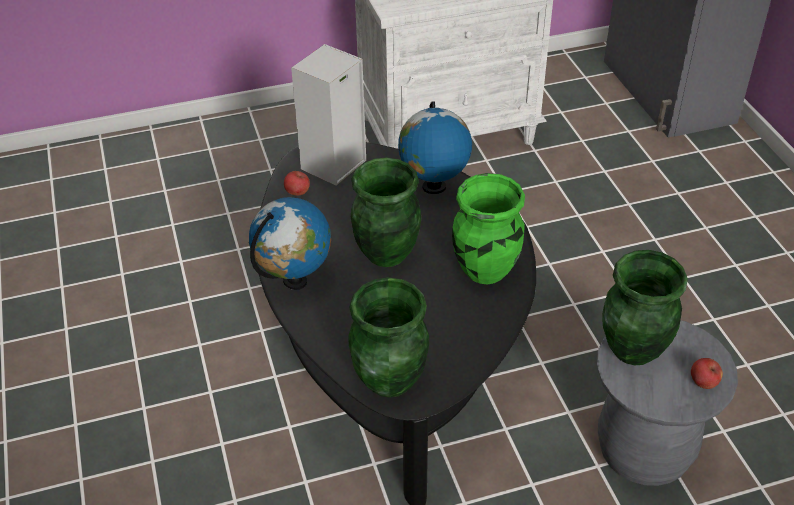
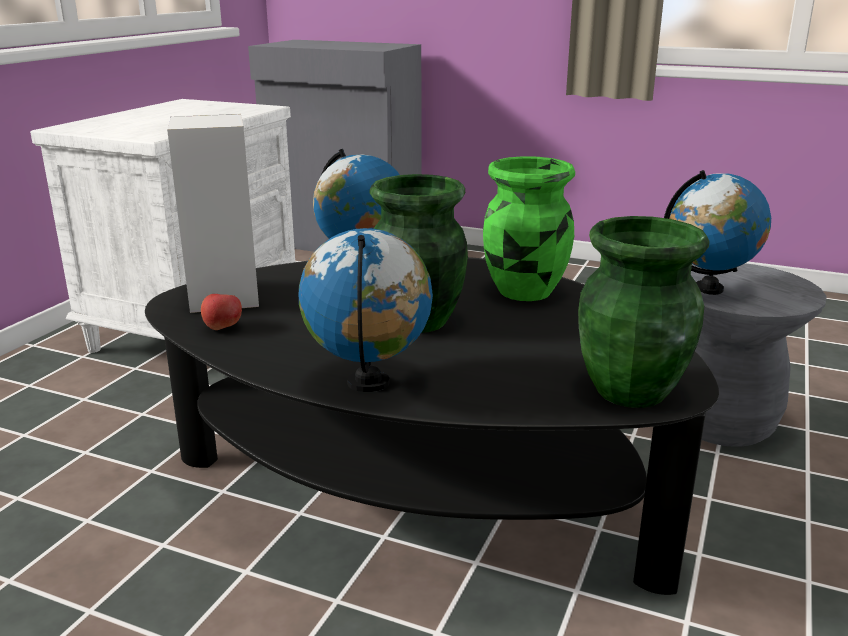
camera: 50 degrees left, 20 degrees down
green vase [602,250,688,365] -> globe [664,170,771,295]
apple [691,358,723,389] -> none

